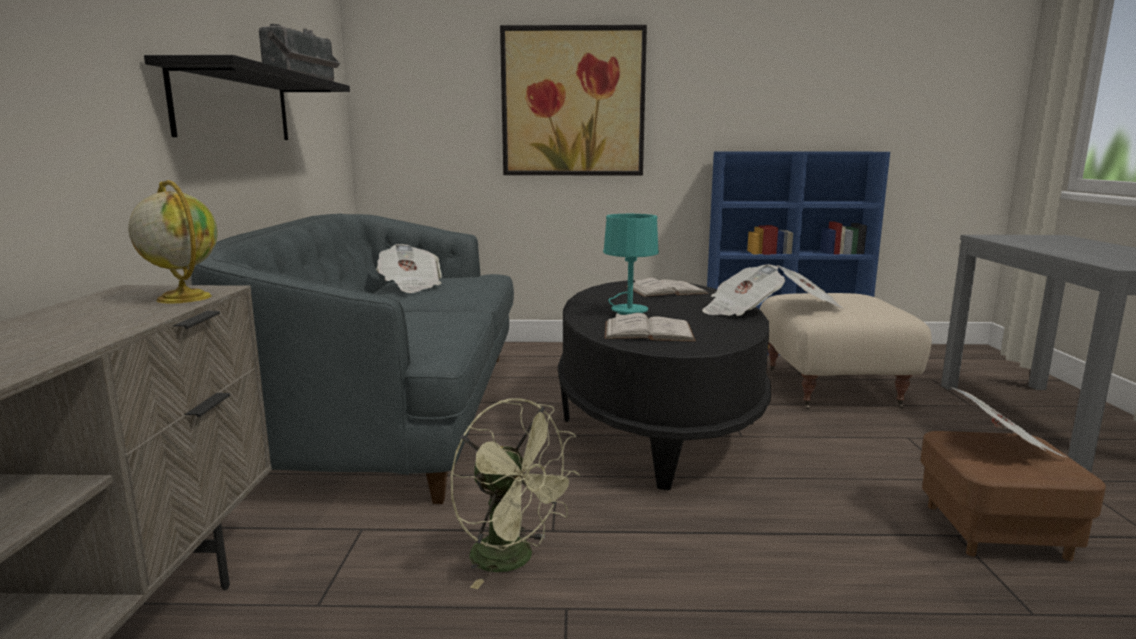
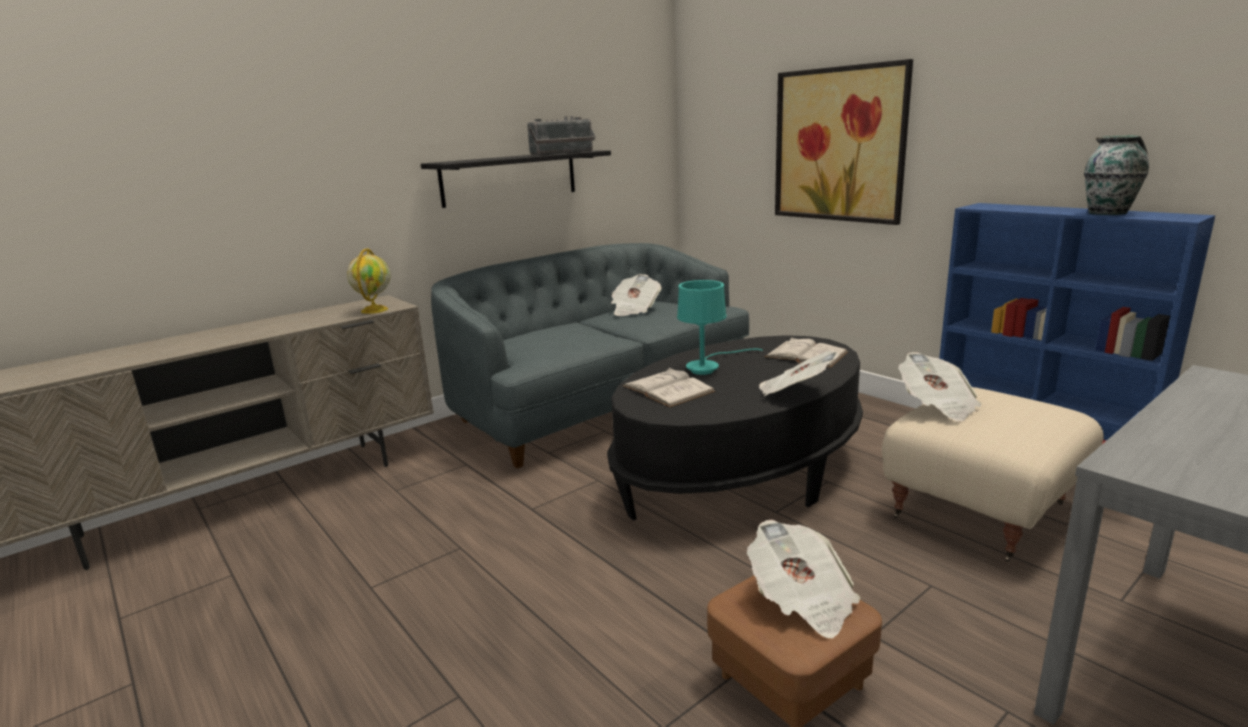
camera: 50 degrees right, 5 degrees up
green fan [451,398,580,589] -> none
none -> vase [1084,135,1149,215]

